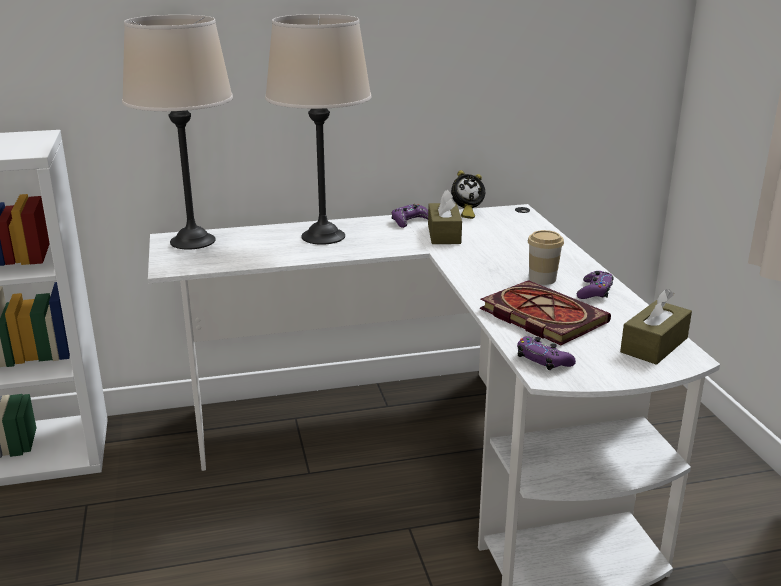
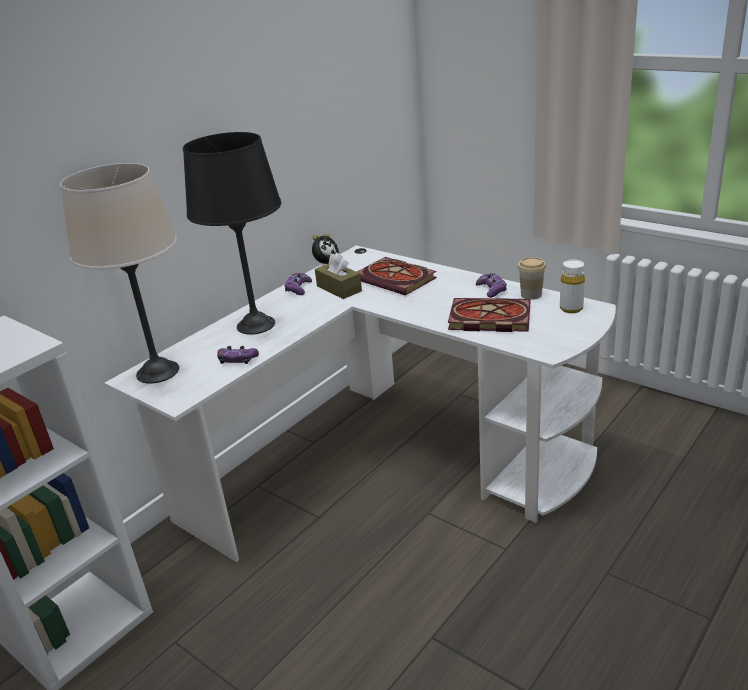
camera: 35 degrees left, 5 degrees up
beige table lamp [265,14,372,245] -> black table lamp [183,132,281,335]
purple game controller [517,336,576,370] -> purple game controller moved to [217,346,259,364]
cup [528,230,564,285] -> cup moved to [518,257,546,300]
brown tissue box [620,289,692,365] -> white bottle [560,260,585,313]
none -> book [357,257,437,296]

